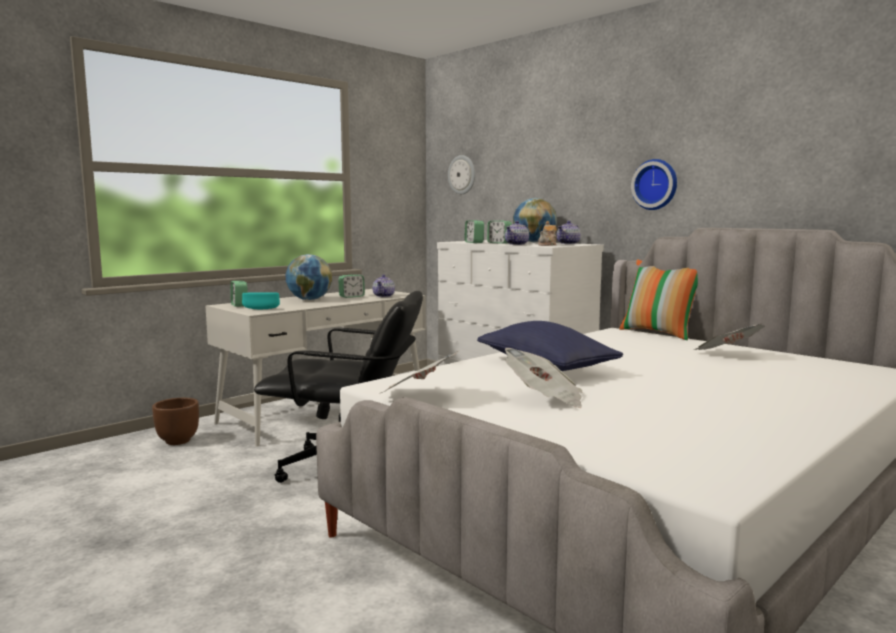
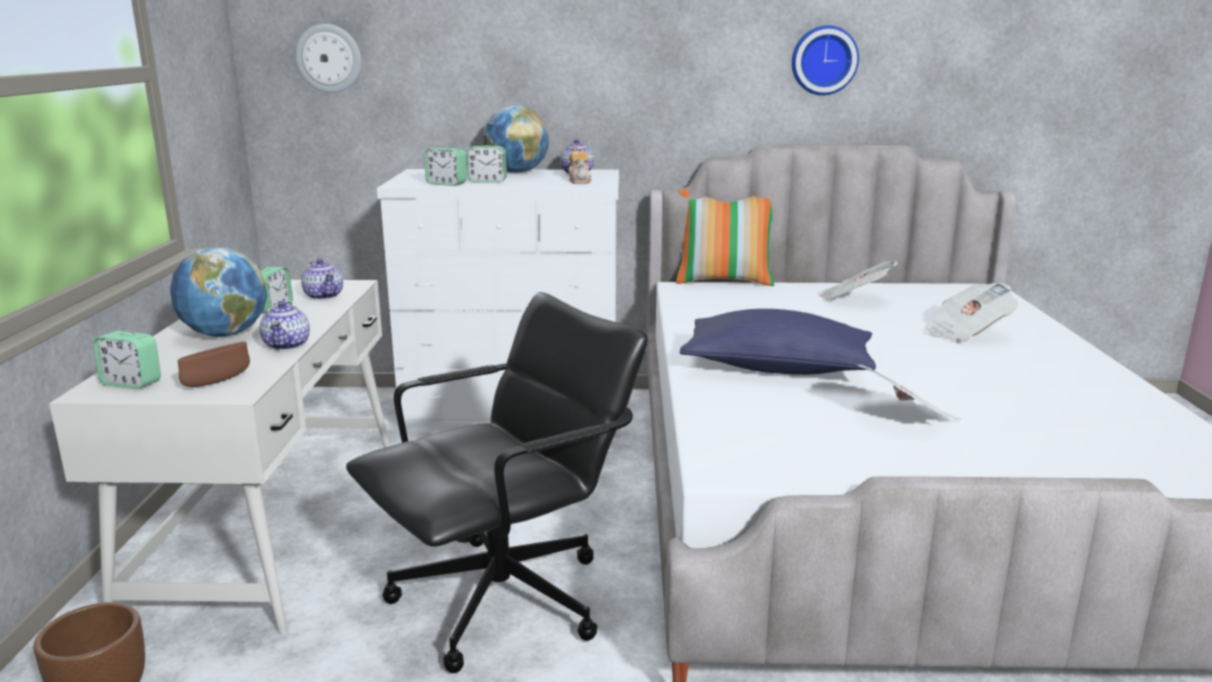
camera: 45 degrees left, 10 degrees up
turquoise bowl [242,292,280,309] -> brown bowl [178,342,250,387]
newspaper [379,351,459,394] -> newspaper moved to [923,283,1018,341]
teapot [505,221,529,245] -> teapot moved to [260,301,310,350]
wall clock [631,159,677,210] -> wall clock moved to [792,25,859,95]

